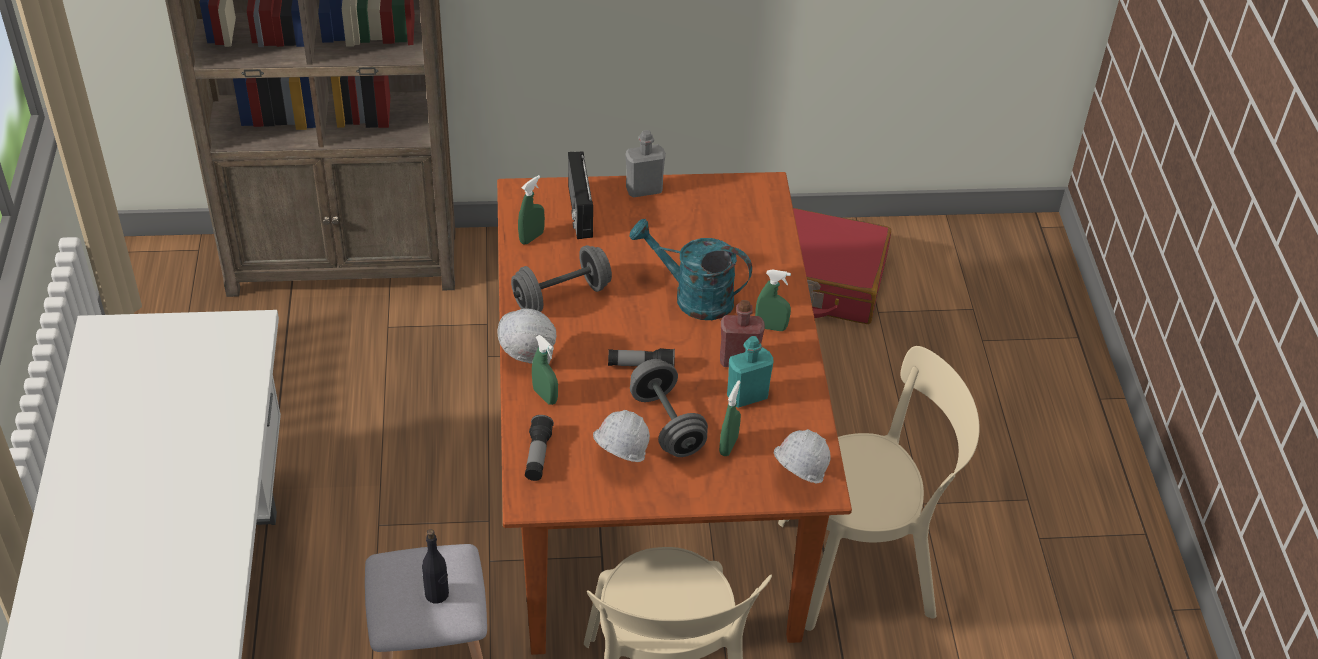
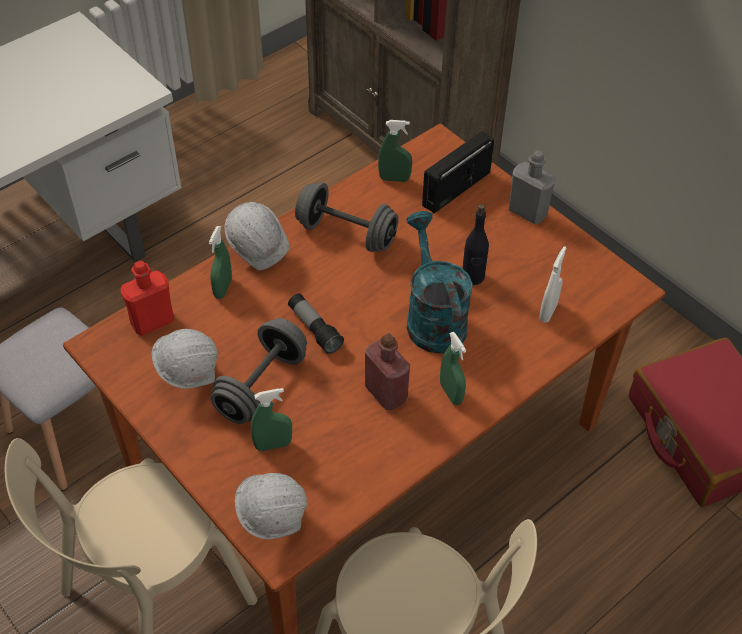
camera: 55 degrees right, 5 degrees up
black bottle [422,529,449,604] -> black bottle moved to [463,204,489,285]
flashlight [525,415,554,481] -> red bottle [121,261,174,336]
turquoise bottle [727,336,774,408] -> none
none -> white spray bottle [539,246,566,323]

